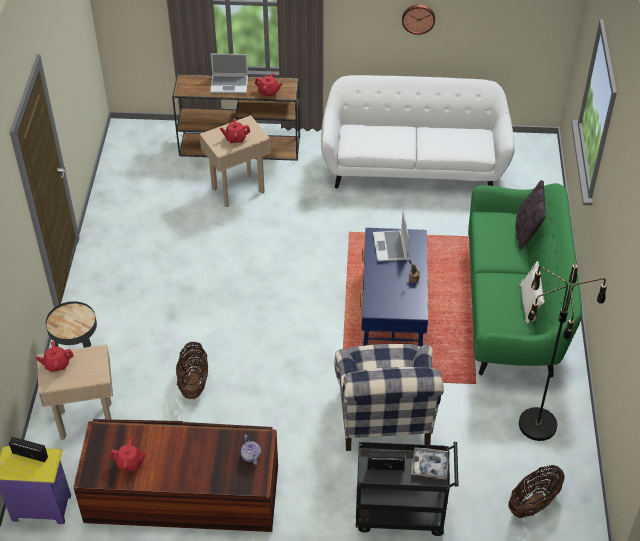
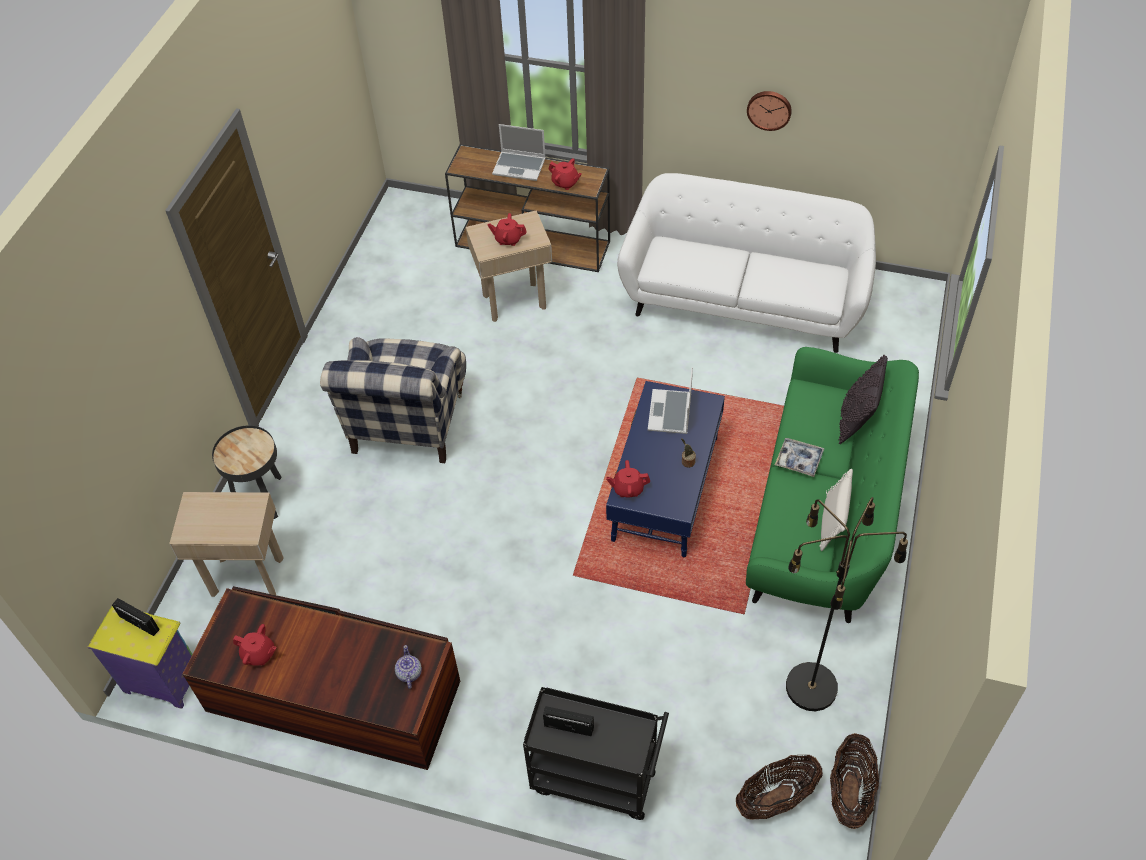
camera: 15 degrees right, 5 degrees up
red teapot [36,341,73,372] -> red teapot moved to [606,460,650,497]
basket [176,342,208,399] -> basket moved to [830,733,879,829]
armchair [334,344,444,451] -> armchair moved to [320,337,466,463]
tray [411,448,450,480] -> tray moved to [775,438,824,477]

